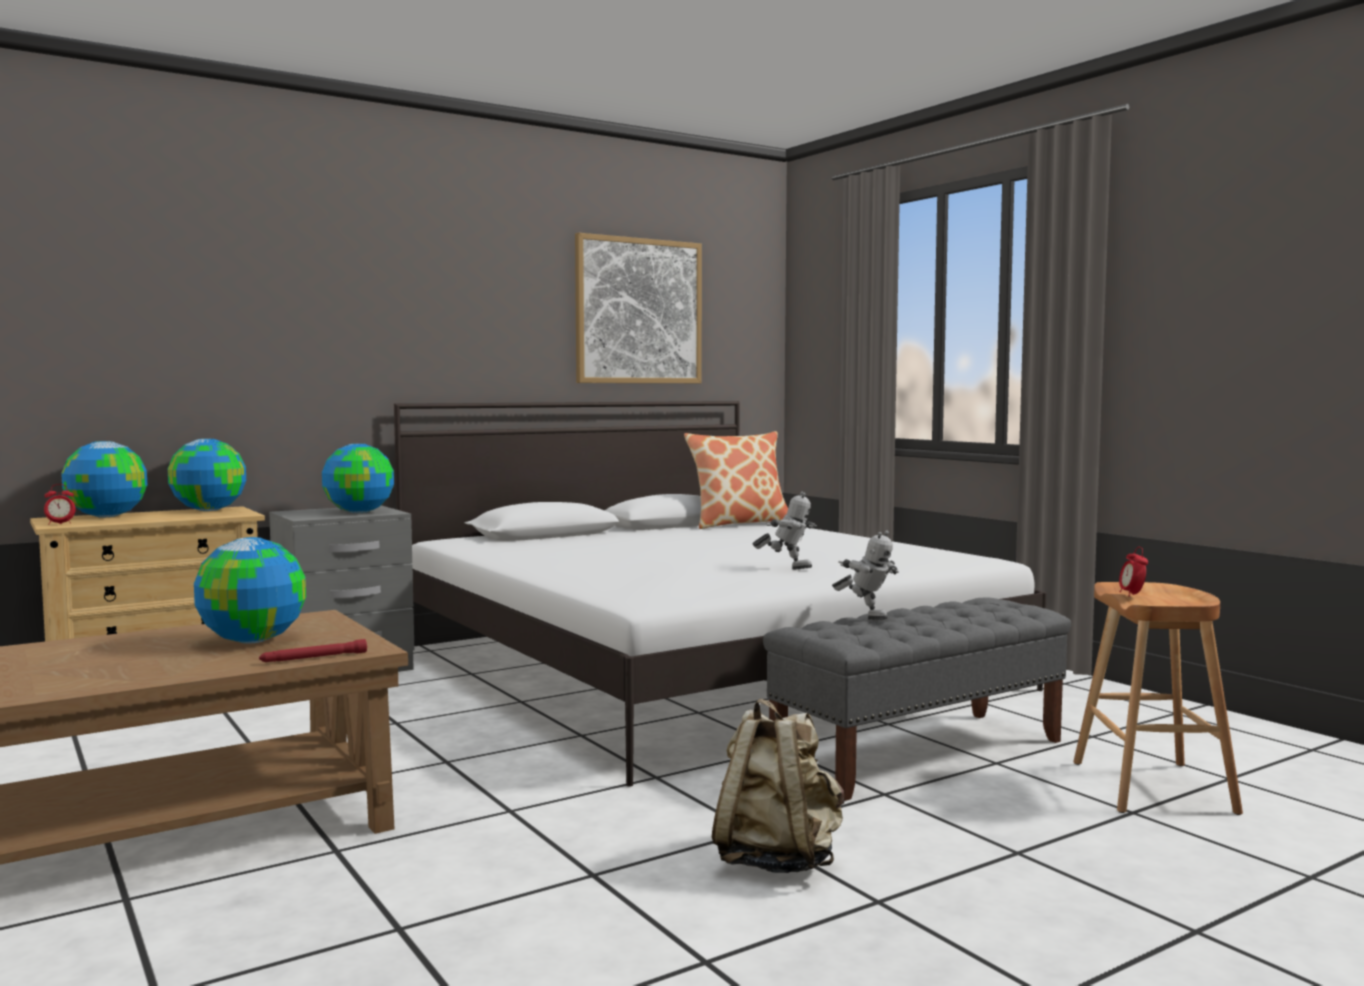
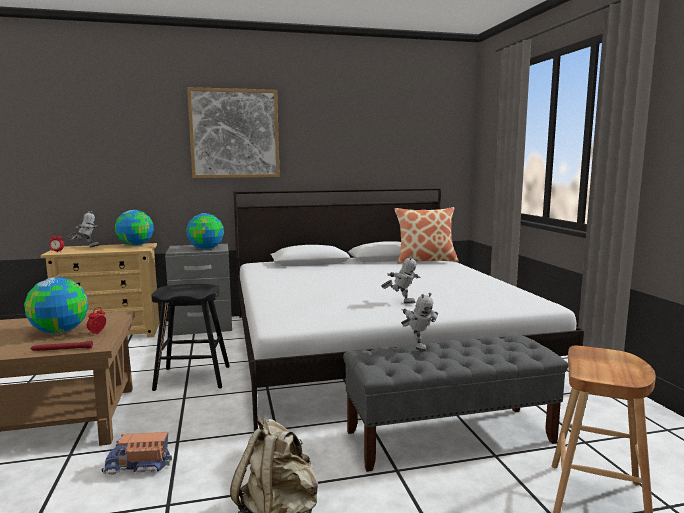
camera: 20 degrees right, 5 degrees up
globe [61,441,147,517] -> toy robot [68,211,99,247]
picture [575,233,702,383] -> picture moved to [187,87,280,178]
alarm clock [1119,547,1148,597] -> alarm clock moved to [87,307,106,334]
none -> toy truck [102,432,172,475]
none -> black stool [151,284,230,391]

